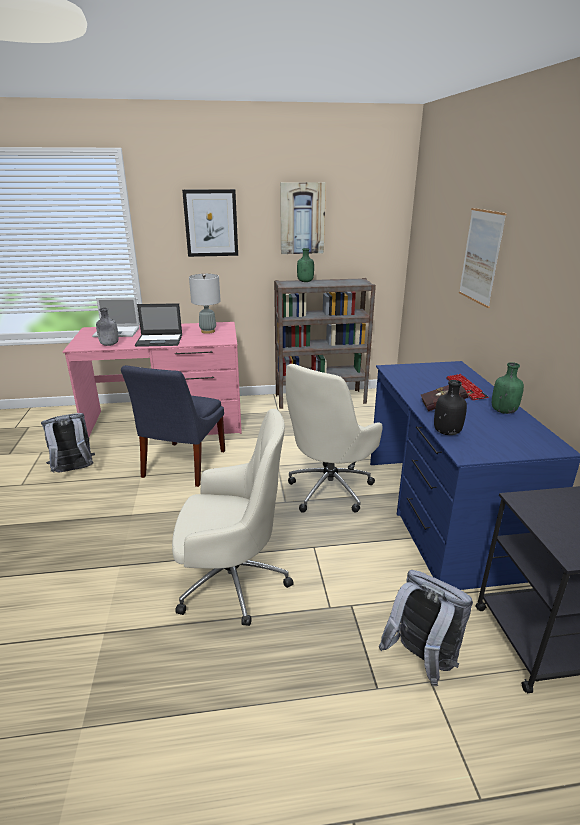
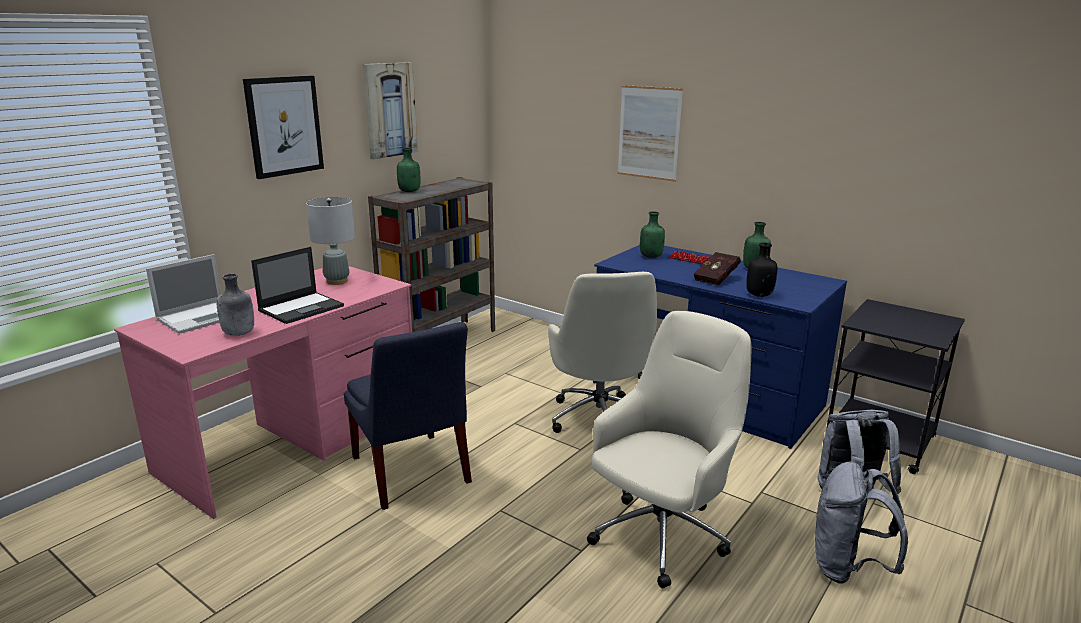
camera: 45 degrees left, 5 degrees down
grey backpack [41,413,95,472] -> grey backpack moved to [815,462,908,583]
none -> green bottle [640,211,665,258]

